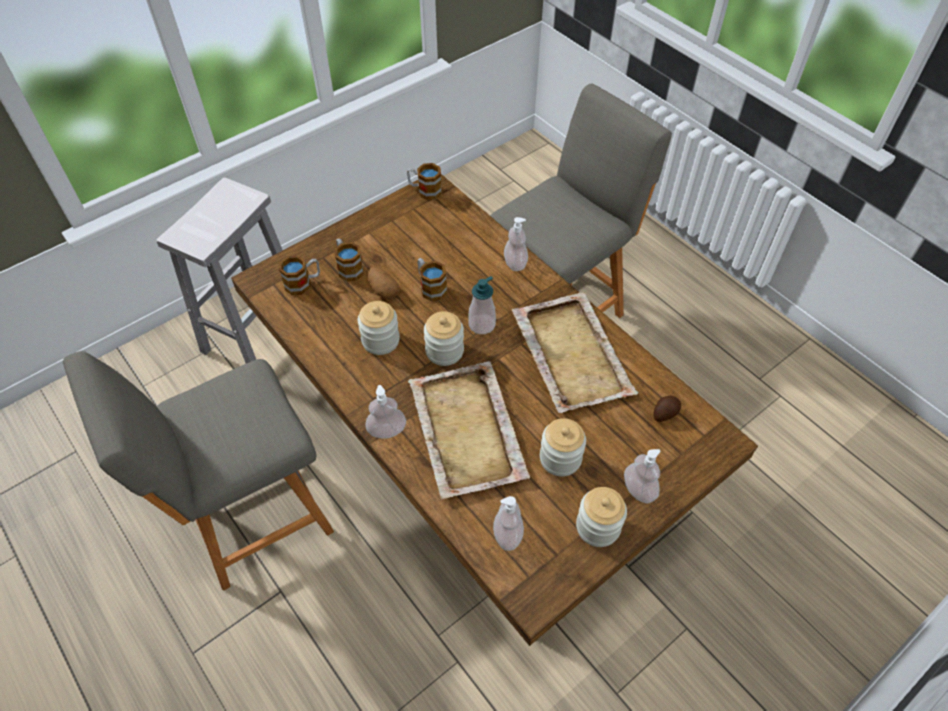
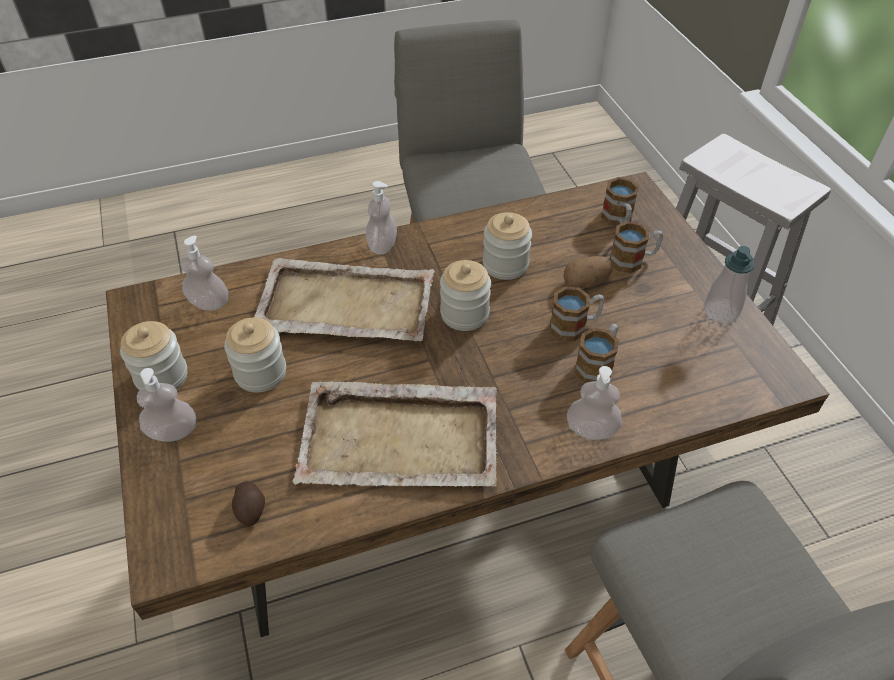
camera: 110 degrees right, 5 degrees down
mug [407,163,442,200] -> mug moved to [574,324,619,383]
soap dispenser [468,276,496,334] -> soap dispenser moved to [704,246,754,323]

